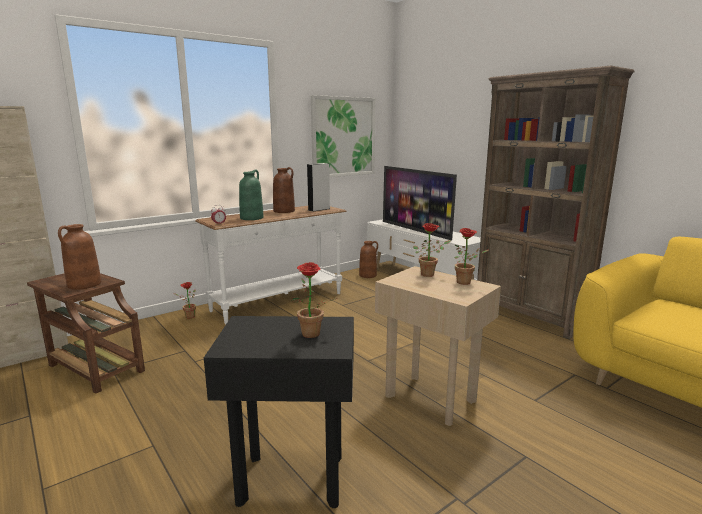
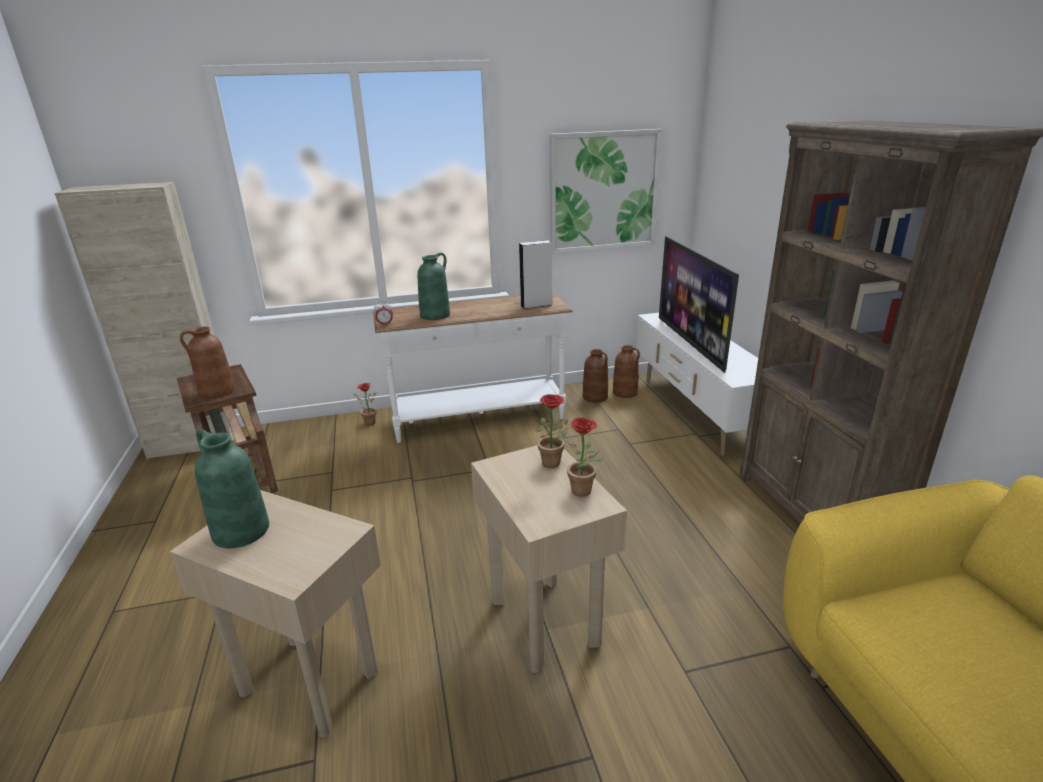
camera: 25 degrees right, 10 degrees up
black side table [204,316,354,508] -> beige side table [170,490,381,737]
brown vase [273,167,295,213] -> brown vase moved to [583,349,608,403]
potted plant [291,262,337,338] -> none
none -> green vase [195,429,269,548]

